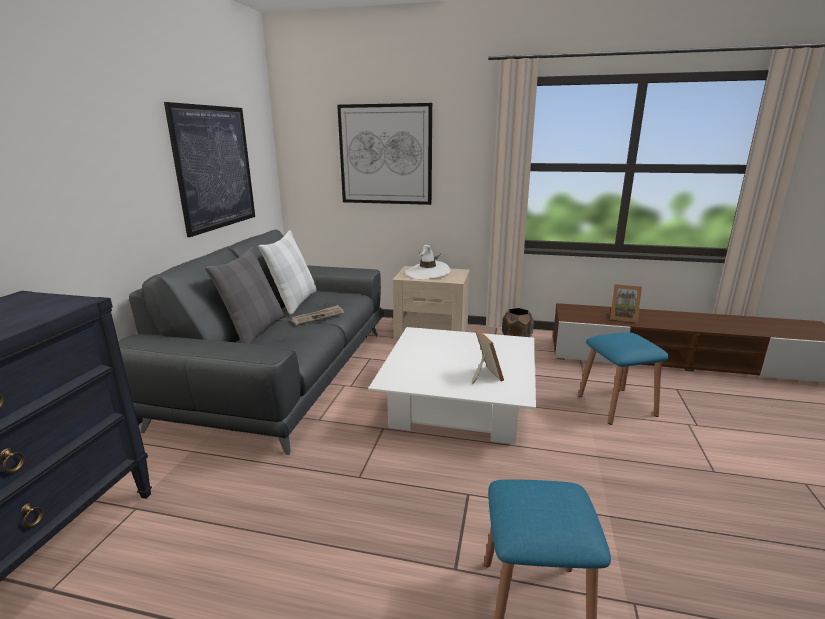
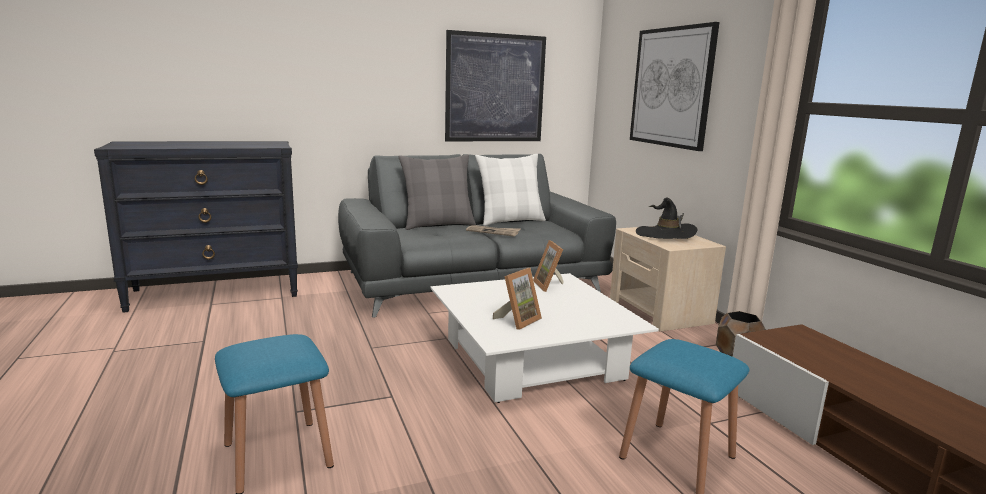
camera: 55 degrees right, 5 degrees down
white hat [405,245,451,279] -> black hat [636,198,698,239]
picture frame [610,284,642,322] -> picture frame moved to [533,240,564,292]

